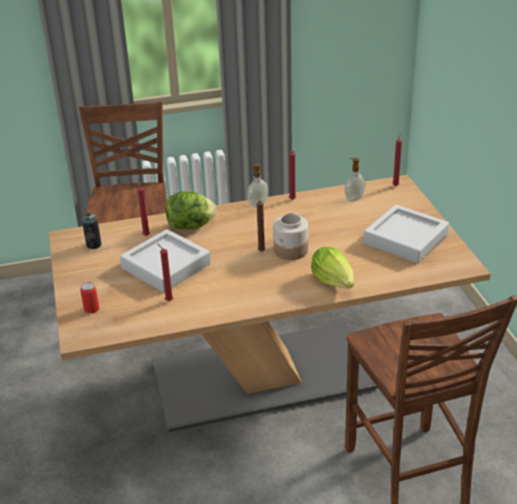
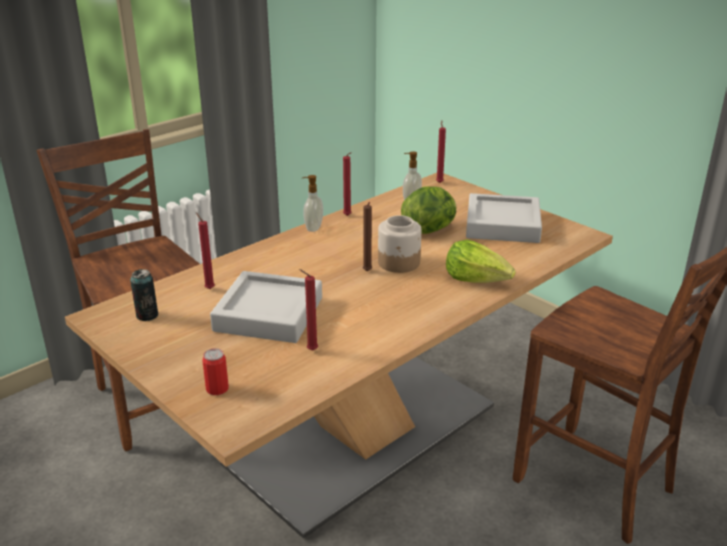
camera: 30 degrees left, 5 degrees down
lettuce [165,191,216,229] -> lettuce moved to [401,186,456,234]

